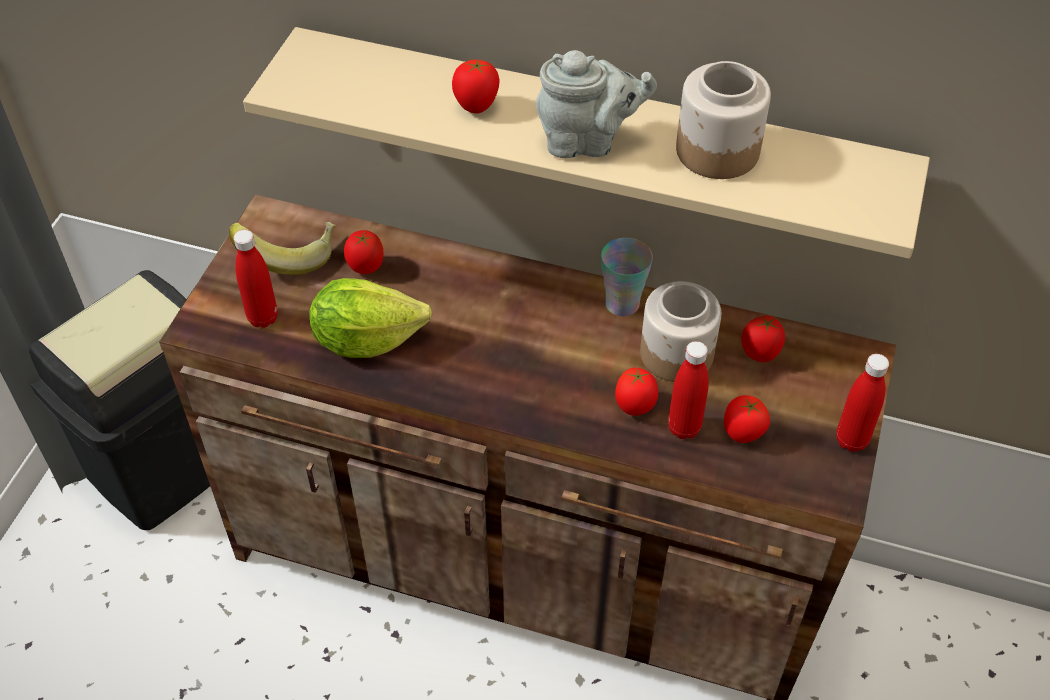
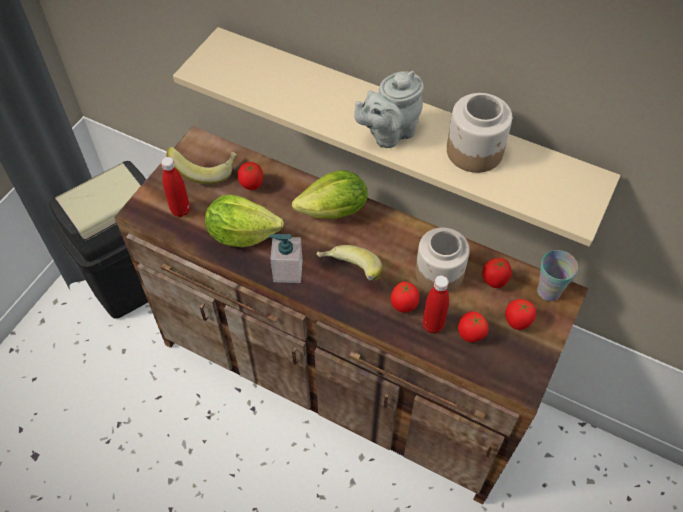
camera: 10 degrees right, 5 degrees up
tomato [452,58,500,113] -> tomato moved to [505,299,536,330]
grey teapot [536,50,657,158] -> grey teapot turned 135 degrees clockwise [354,71,424,148]
cup [601,238,653,316] -> cup moved to [537,250,578,301]
red bottle [836,354,889,452] -> none
none -> soap dispenser [269,234,303,283]
none -> lettuce [292,170,368,219]
none -> banana [317,245,383,280]

